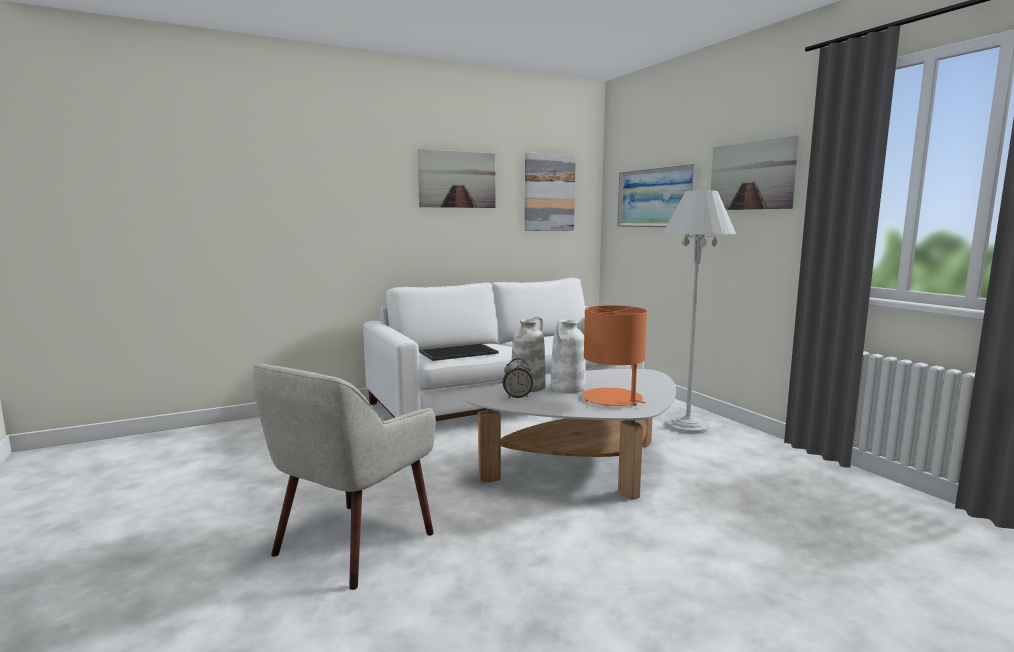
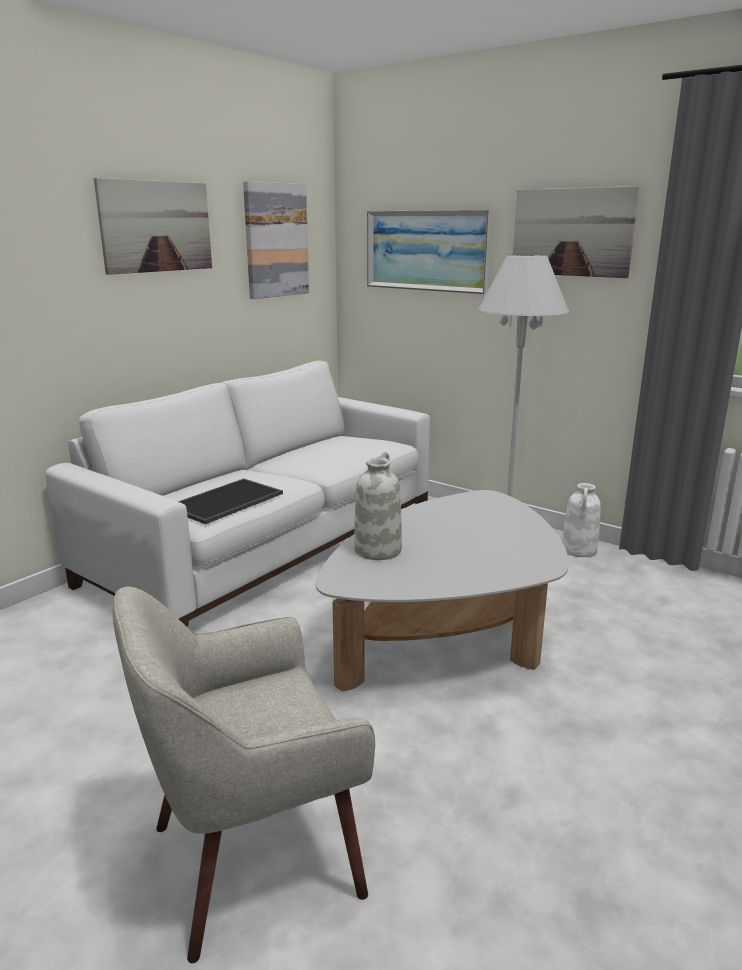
camera: 25 degrees left, 10 degrees up
beige armchair [253,364,436,590] -> beige armchair turned 60 degrees clockwise [112,587,375,963]
alarm clock [502,358,533,398] -> none
white vase [551,319,586,393] -> white vase moved to [562,483,601,557]
orange table lamp [582,305,647,406] -> none

